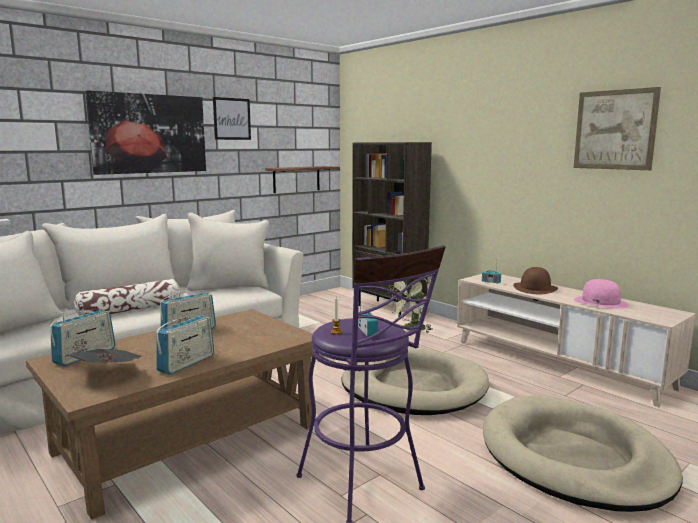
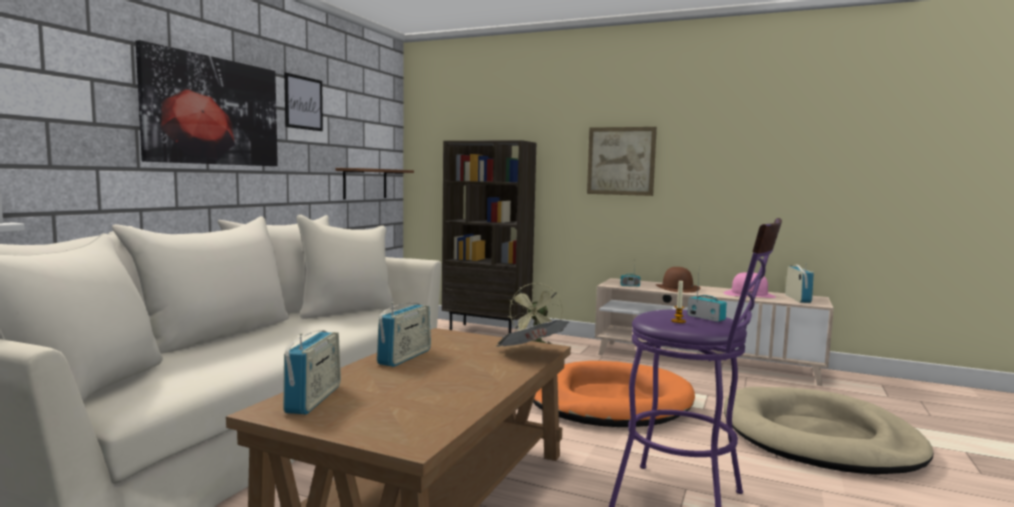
camera: 25 degrees left, 5 degrees down
newspaper [65,349,141,363] -> newspaper moved to [496,320,569,347]
pillow [74,279,180,316] -> none
radio [156,315,214,375] -> radio moved to [785,263,814,303]
beige dog bed [341,348,489,415] -> orange dog bed [533,361,695,427]
picture [573,87,661,170] -> picture moved to [587,127,657,196]

